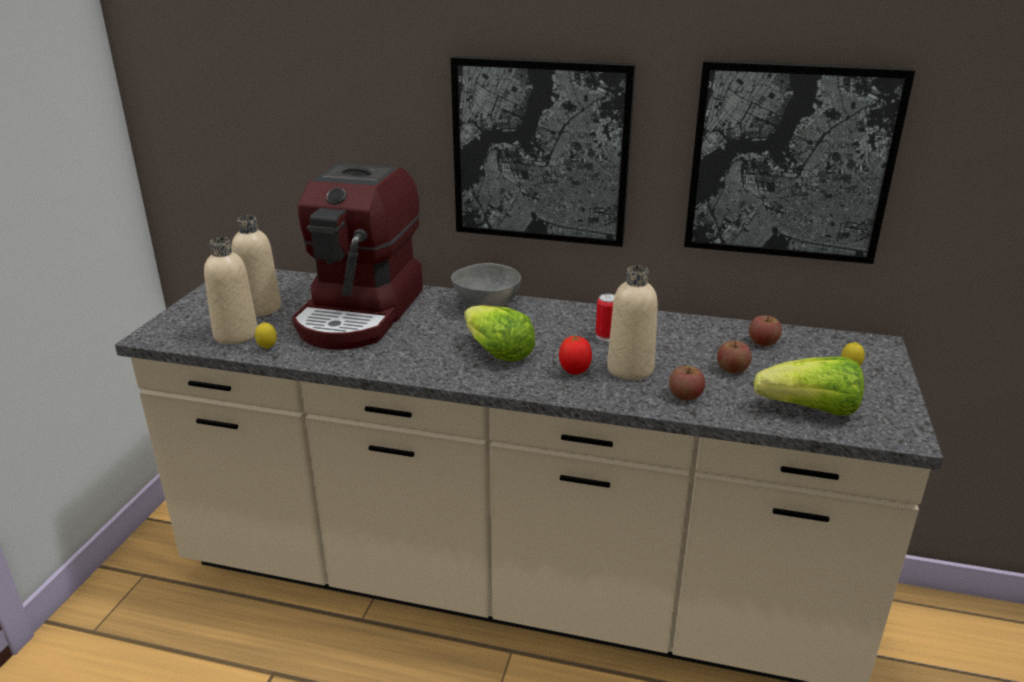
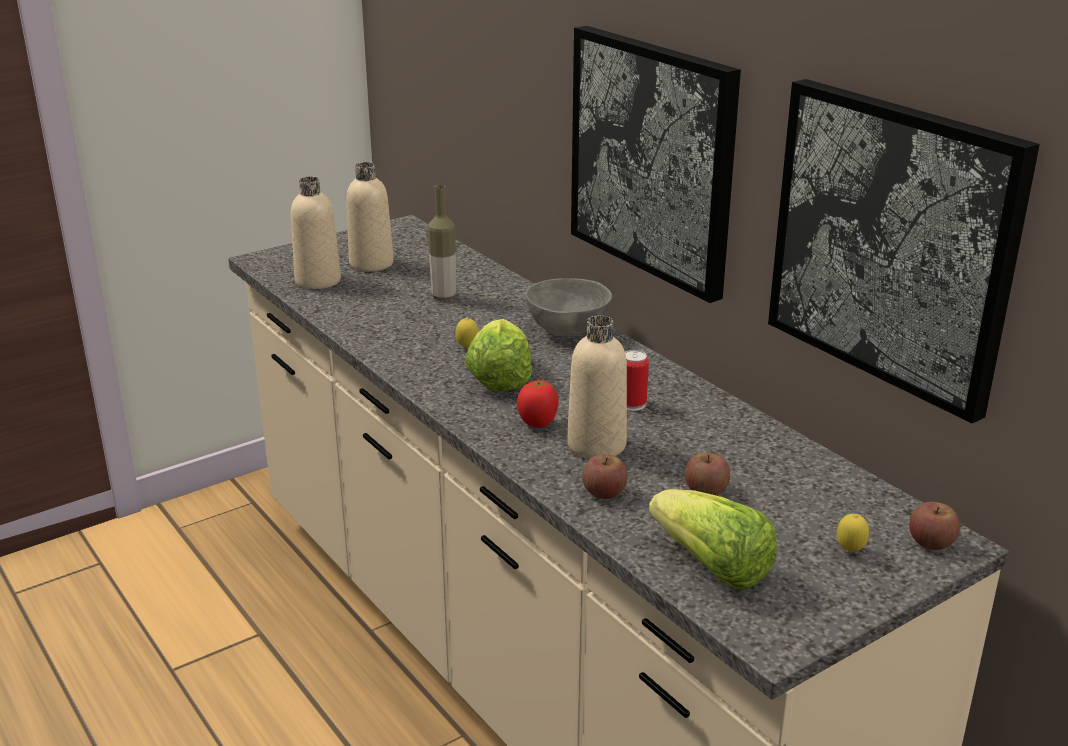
camera: 40 degrees right, 0 degrees up
lemon [255,322,276,349] -> lemon moved to [455,318,479,349]
coffee machine [292,163,423,350] -> bottle [427,185,456,301]
apple [749,315,782,346] -> apple moved to [909,502,960,550]

